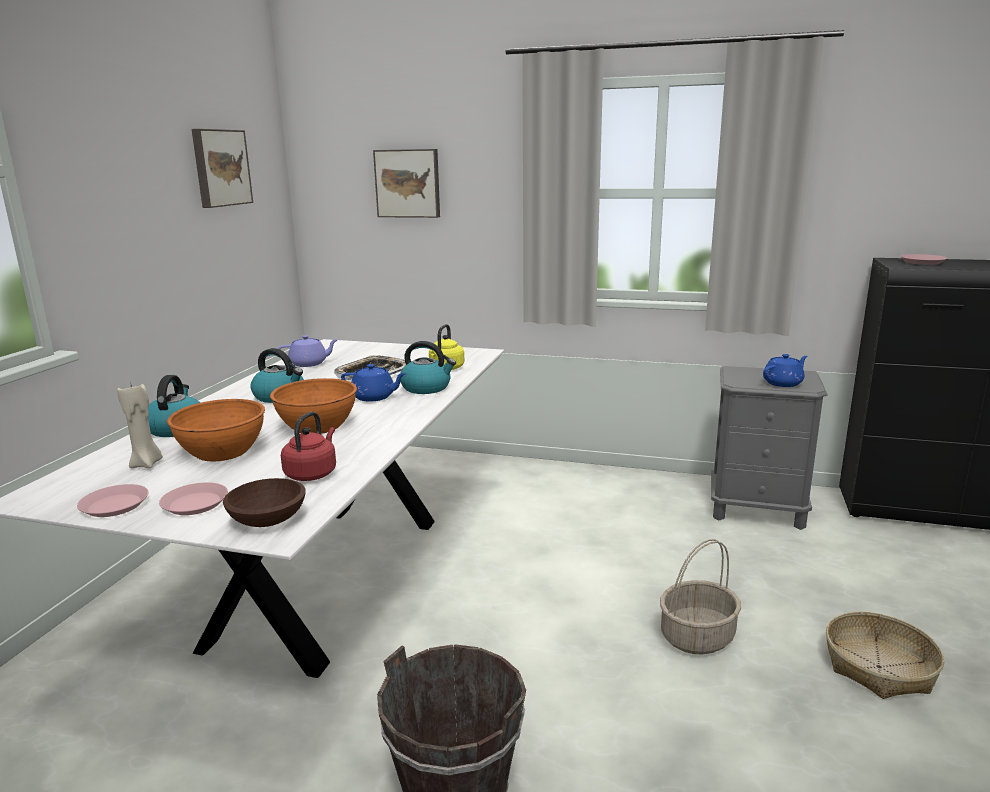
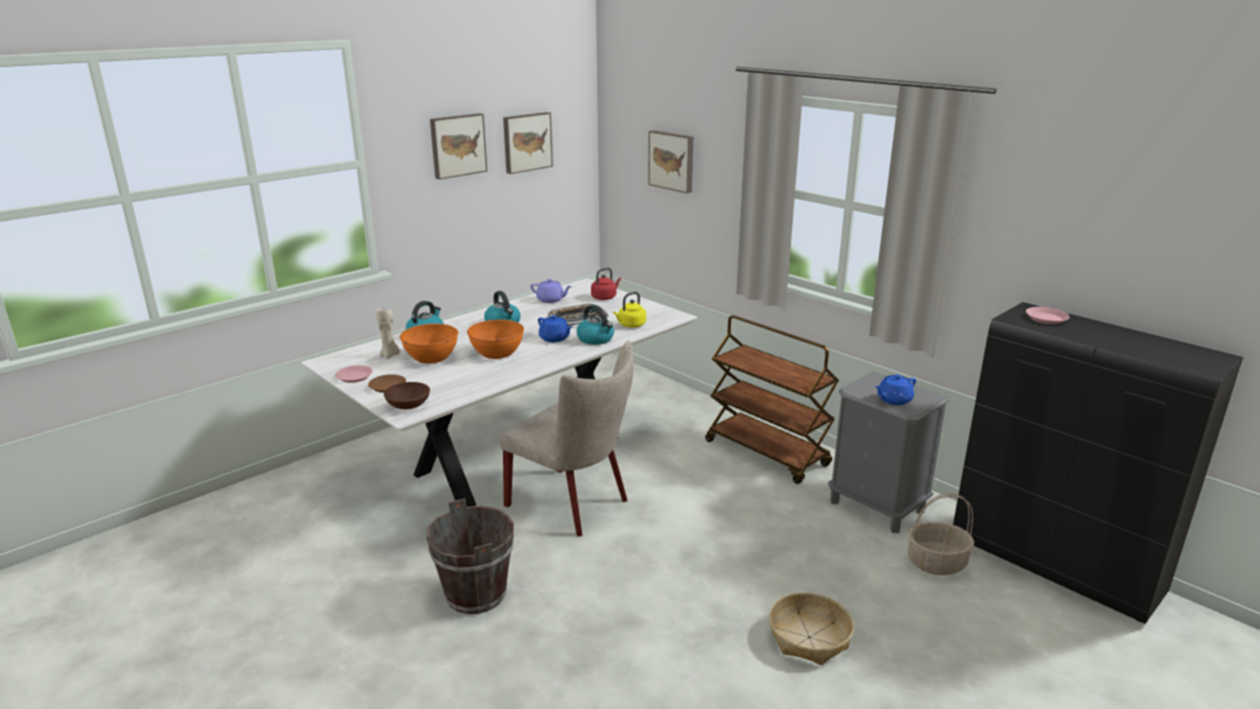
camera: 30 degrees right, 5 degrees up
pink plate [159,482,228,515] -> brown plate [368,374,406,393]
red kettle [281,412,336,481] -> red kettle moved to [591,268,621,300]
basket [660,539,741,655] -> basket moved to [908,493,974,575]
blue teapot [763,354,808,387] -> blue teapot turned 150 degrees clockwise [875,374,916,405]
none -> picture [430,113,487,180]
none -> beige chair [499,341,634,537]
none -> brown cart [705,315,839,484]

